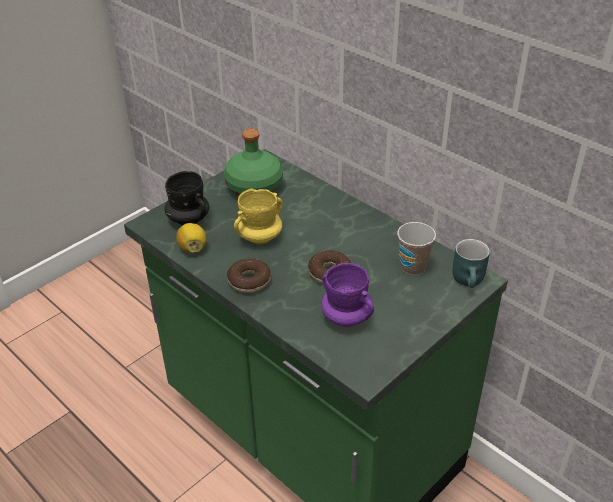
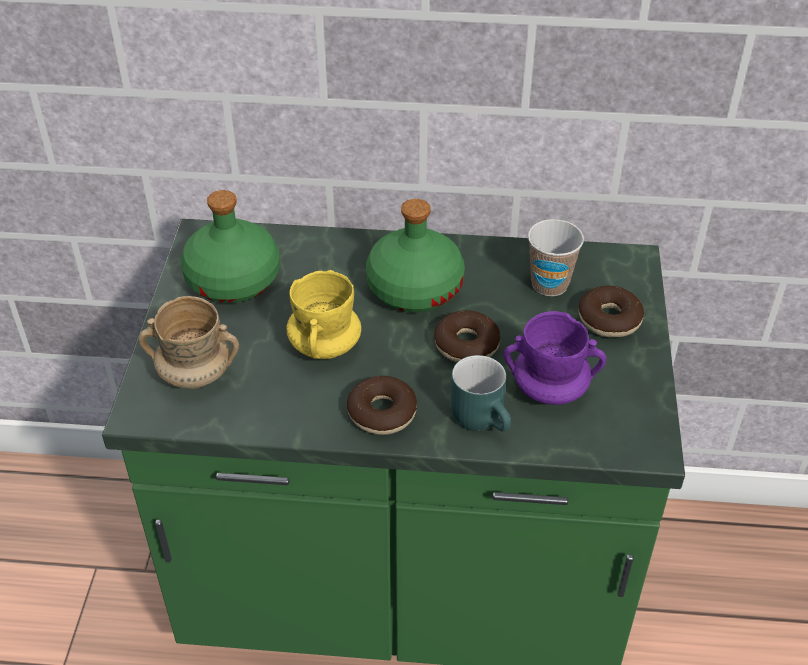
camera: 40 degrees left, 5 degrees up
black mug [164,171,209,225] -> beige mug [139,296,239,389]
lemon [176,223,206,253] -> none
turquoise mug [452,239,490,288] -> turquoise mug moved to [451,355,511,432]
none -> green bottle [366,199,465,312]
none -> donut [579,286,644,337]

